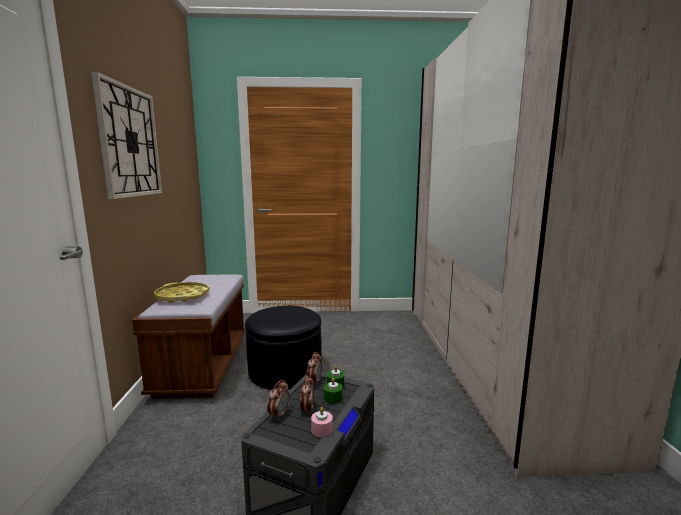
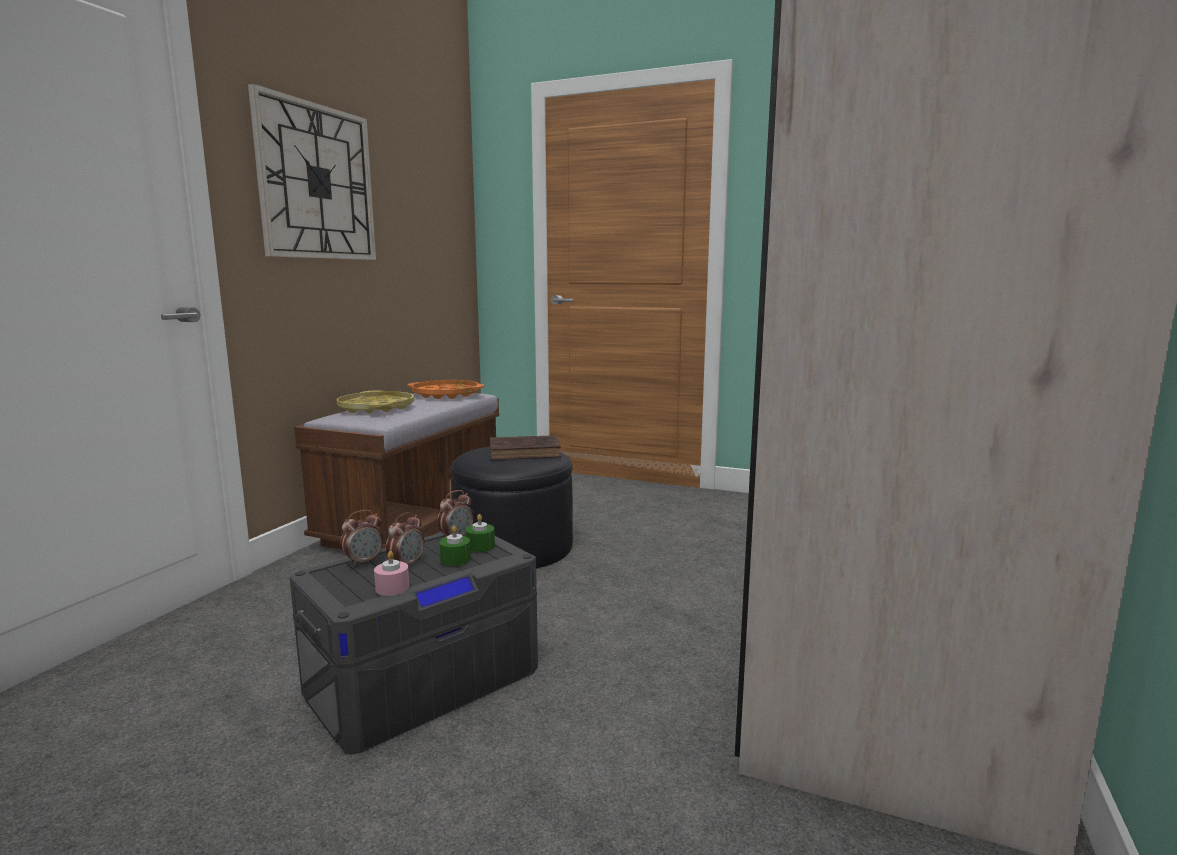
camera: 25 degrees right, 0 degrees up
none -> orange tray [407,380,484,399]
none -> brown book [490,435,561,460]

